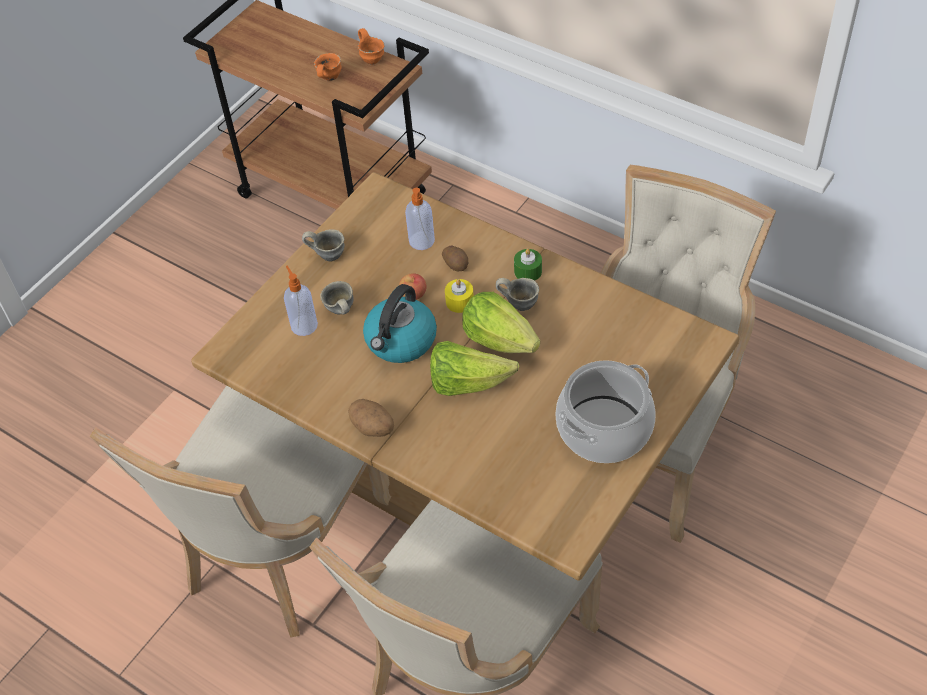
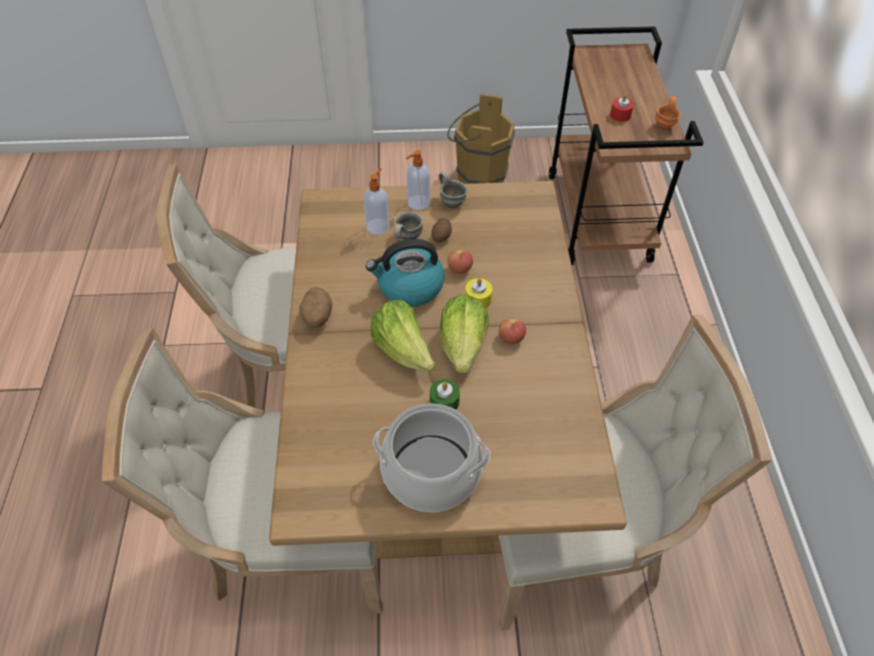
camera: 50 degrees right, 0 degrees up
orange mug [314,53,342,81] -> red candle [610,94,634,122]
soap dispenser [405,188,435,250] -> soap dispenser moved to [406,150,430,210]
potato [442,245,468,271] -> potato moved to [431,218,452,242]
grey mug [496,278,539,311] -> apple [499,318,526,344]
green candle [514,249,542,281] -> green candle moved to [430,379,460,410]
none -> brown bucket [447,93,515,184]

